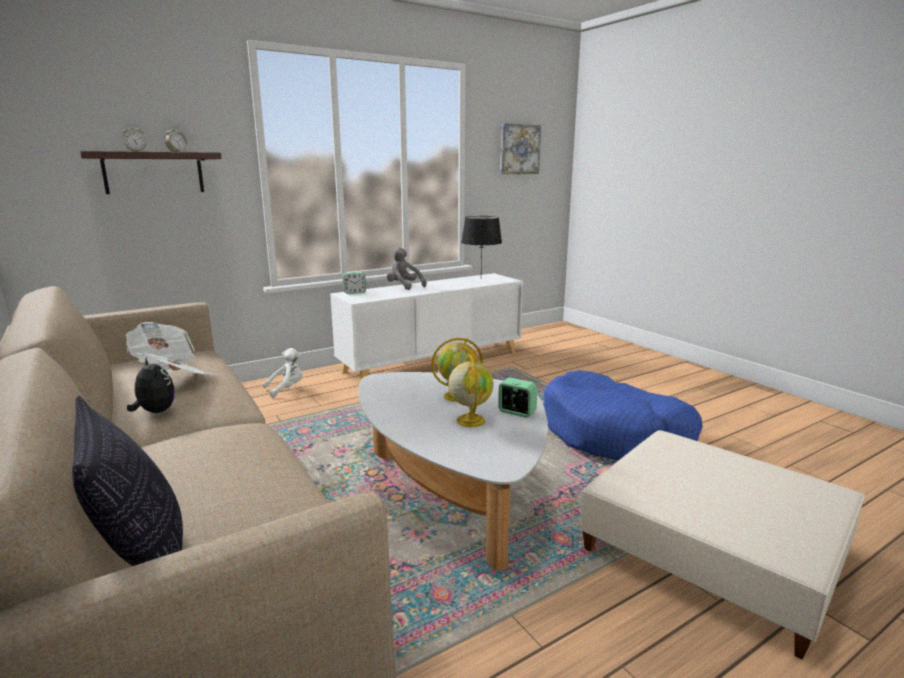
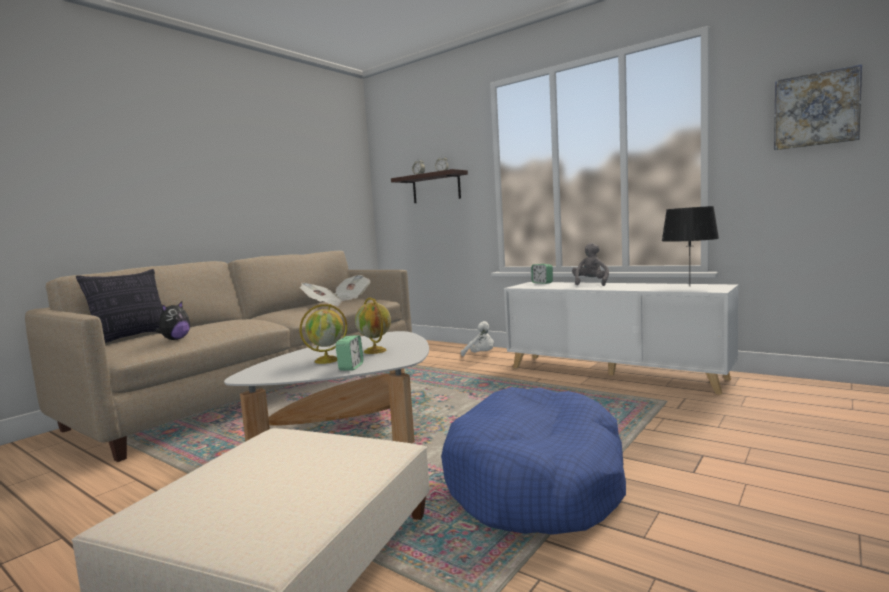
camera: 70 degrees right, 10 degrees down
plush toy [127,357,175,413] -> plush toy moved to [155,301,190,340]

